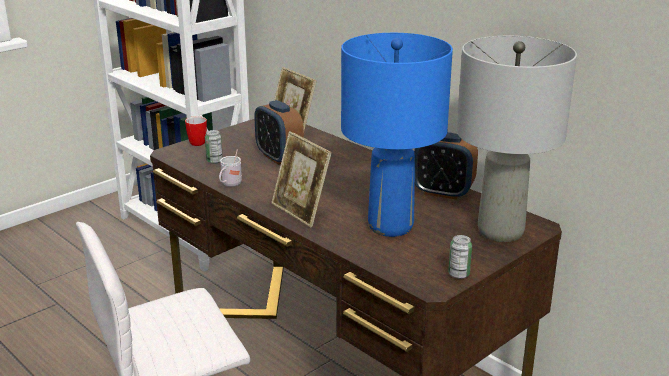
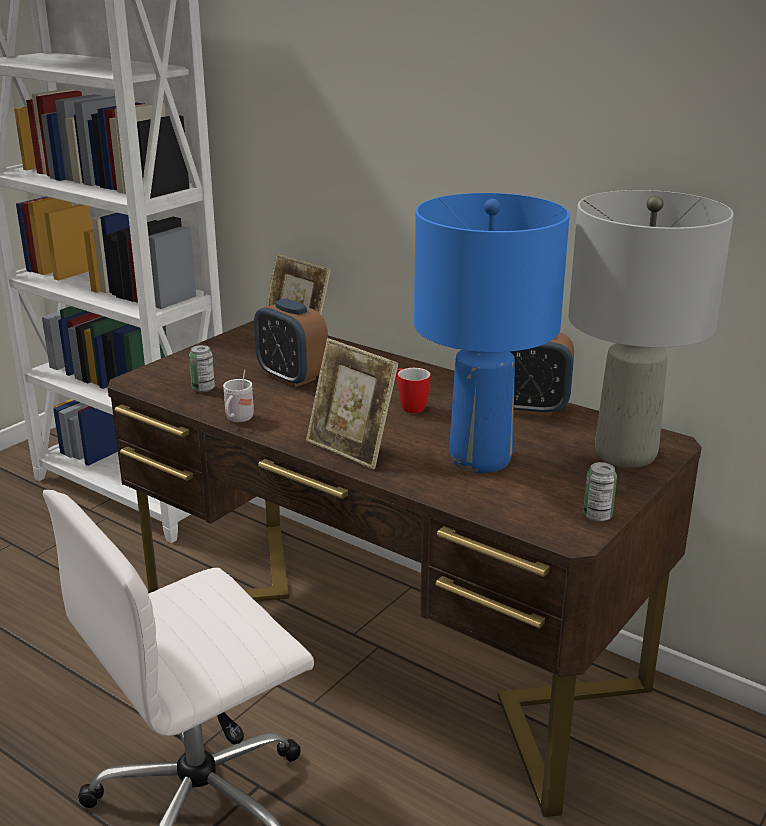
camera: 10 degrees left, 0 degrees up
mug [185,116,207,146] -> mug moved to [396,368,431,413]

